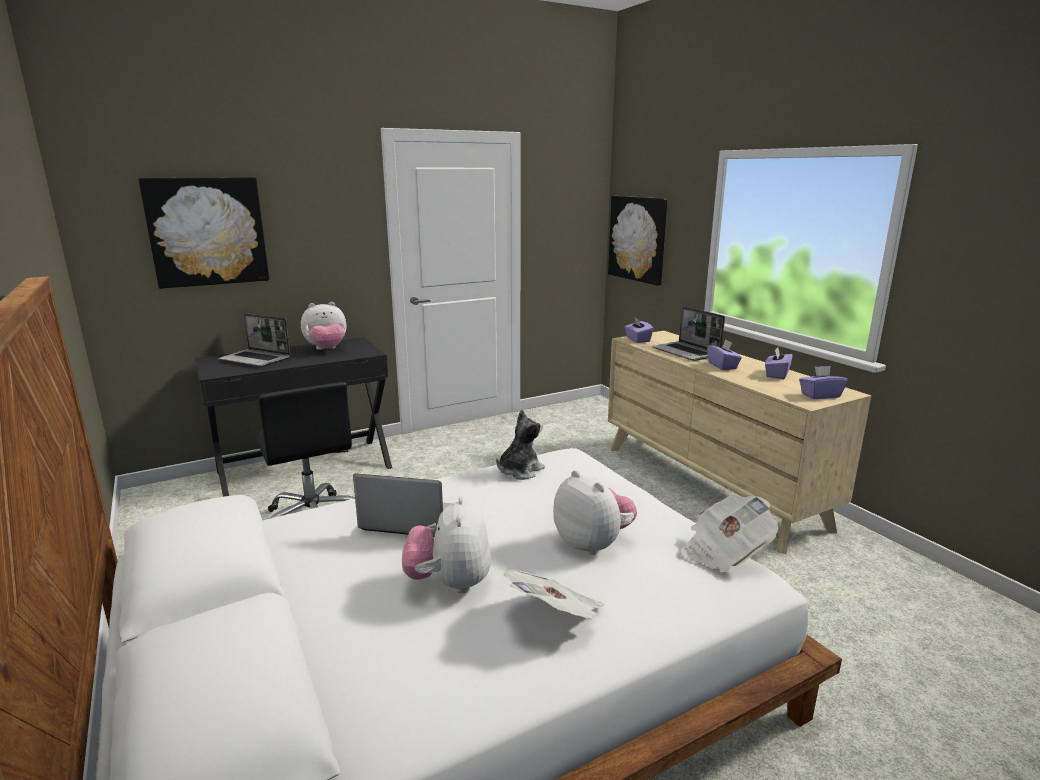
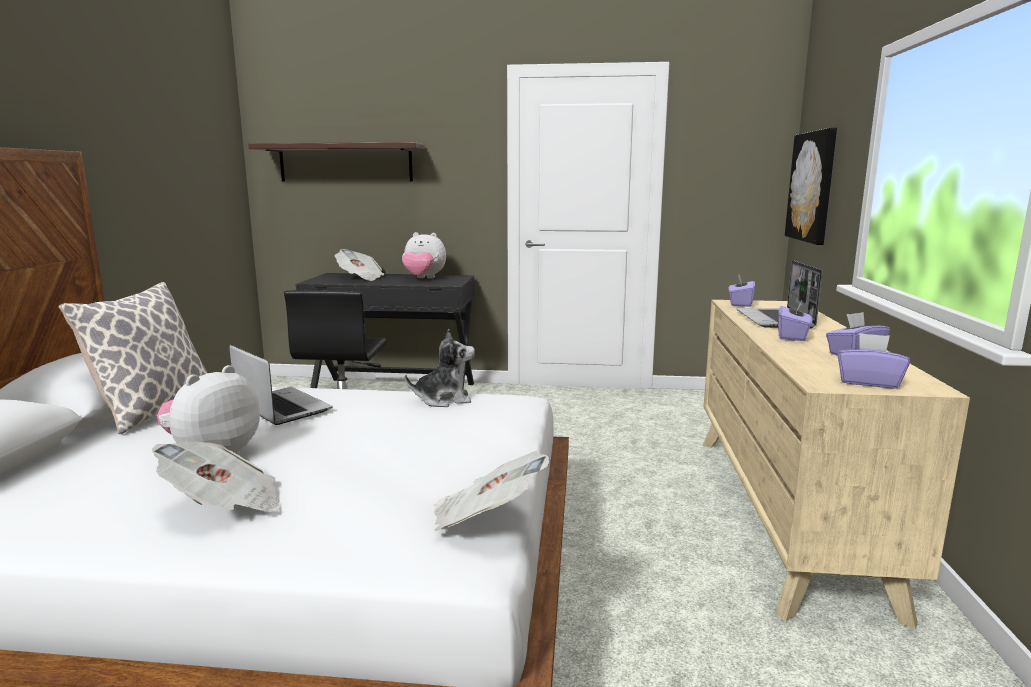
camera: 35 degrees right, 5 degrees down
picture [138,177,269,289] -> shelf [248,142,425,182]
laptop [218,313,290,367] -> newspaper [335,249,384,281]
plush toy [553,470,637,555] -> none
none -> pillow [59,282,207,434]

